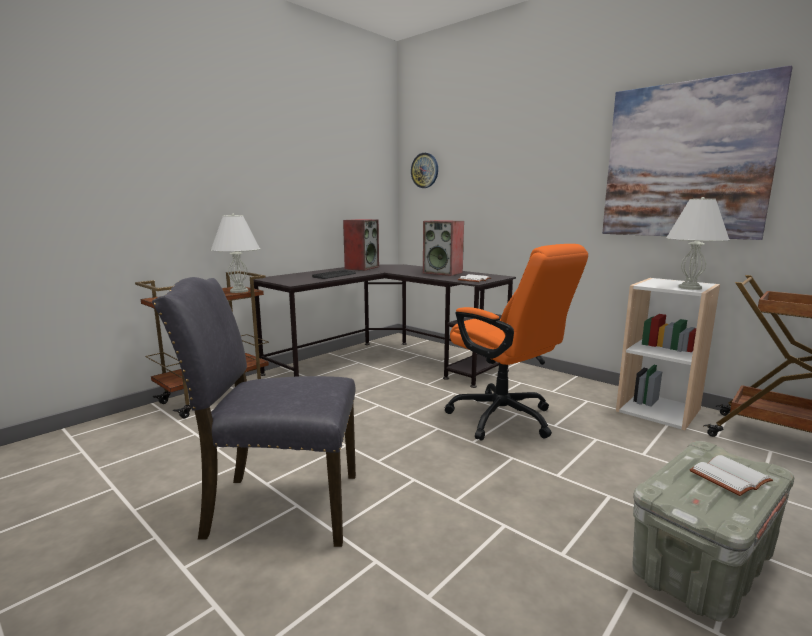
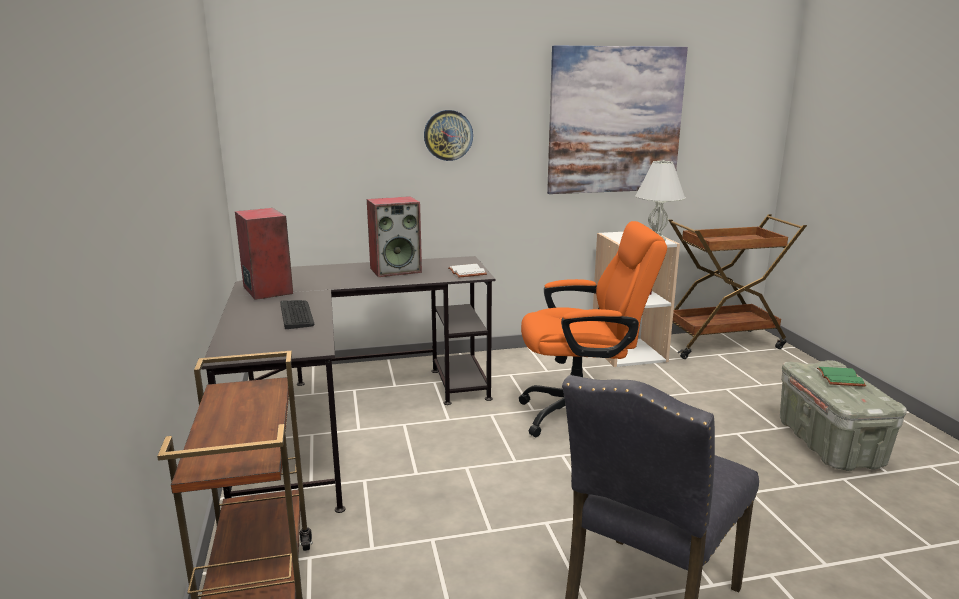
camera: 55 degrees left, 5 degrees up
white table lamp [211,214,260,293] -> none
wall clock [411,153,438,188] -> wall clock moved to [424,110,473,161]
white book [690,455,773,496] -> green book [817,367,866,386]

